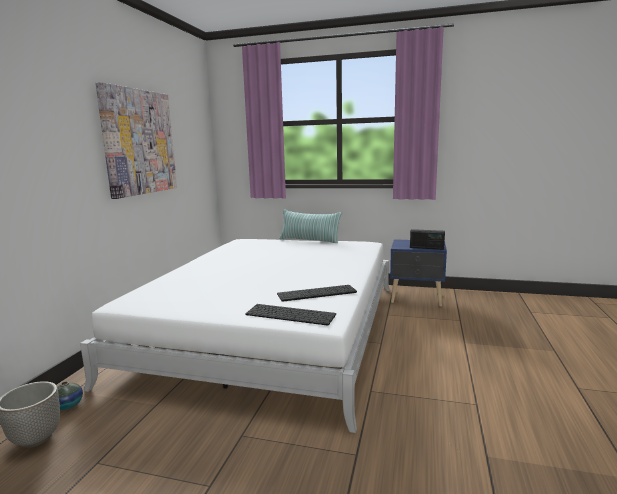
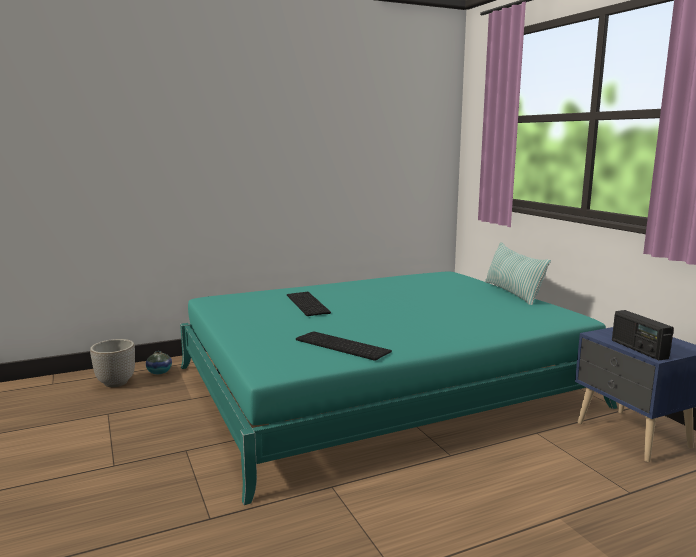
camera: 50 degrees right, 0 degrees up
white bed [80,239,390,433] -> turquoise bed [180,271,617,505]
picture [95,82,177,199] -> none
keyboard [245,304,336,326] -> keyboard moved to [287,292,331,316]

